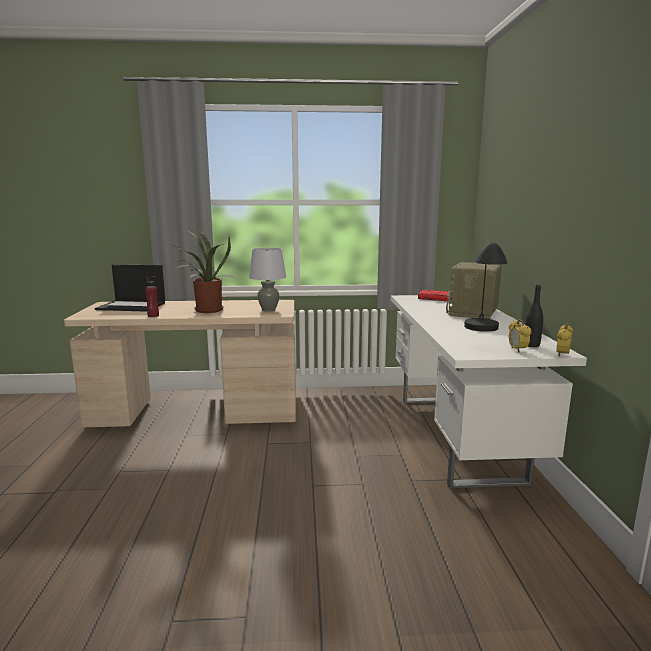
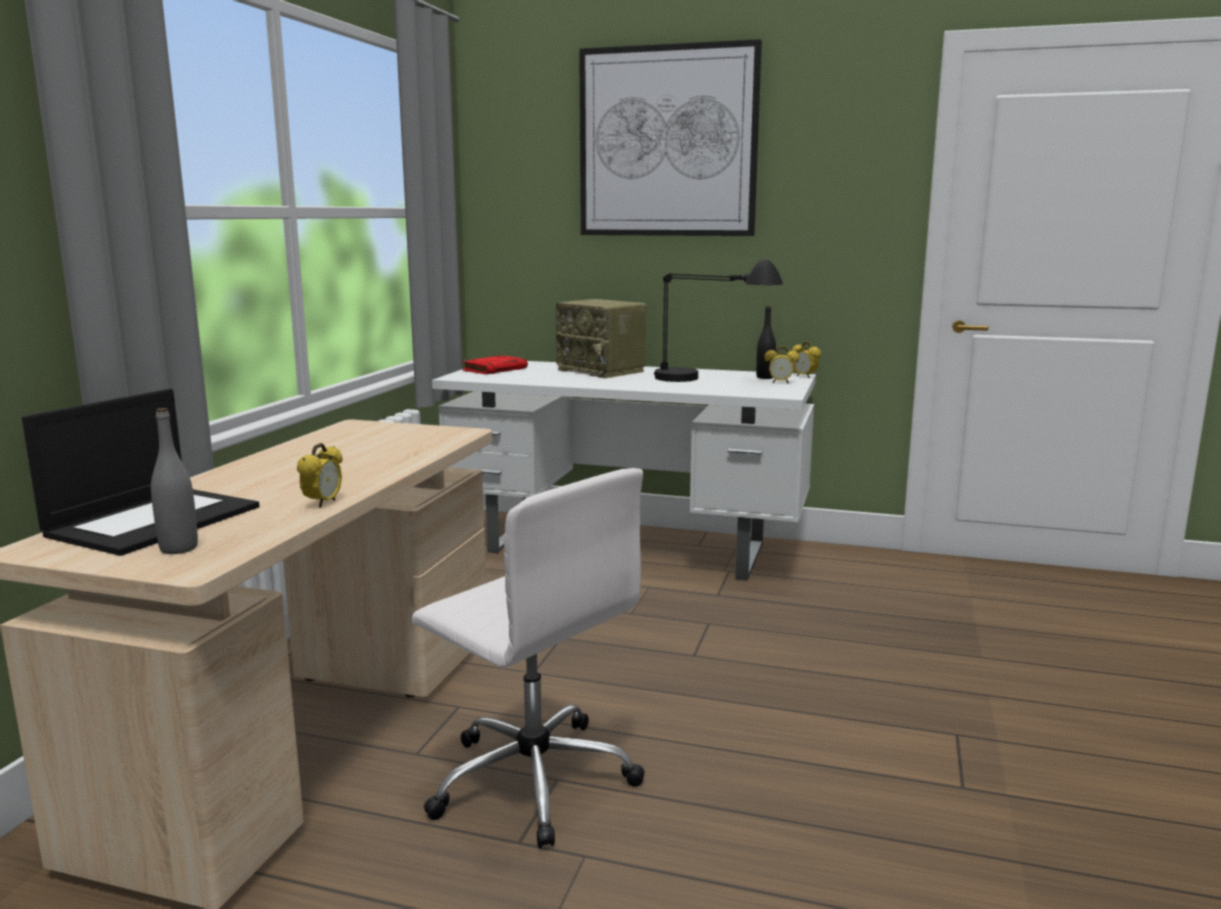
camera: 70 degrees left, 0 degrees up
red bottle [145,276,159,317] -> alarm clock [297,443,342,508]
potted plant [170,229,236,313] -> none
grey table lamp [249,248,286,312] -> none
none -> grey bottle [151,408,198,554]
none -> white office chair [412,468,645,849]
none -> picture [579,39,762,236]

